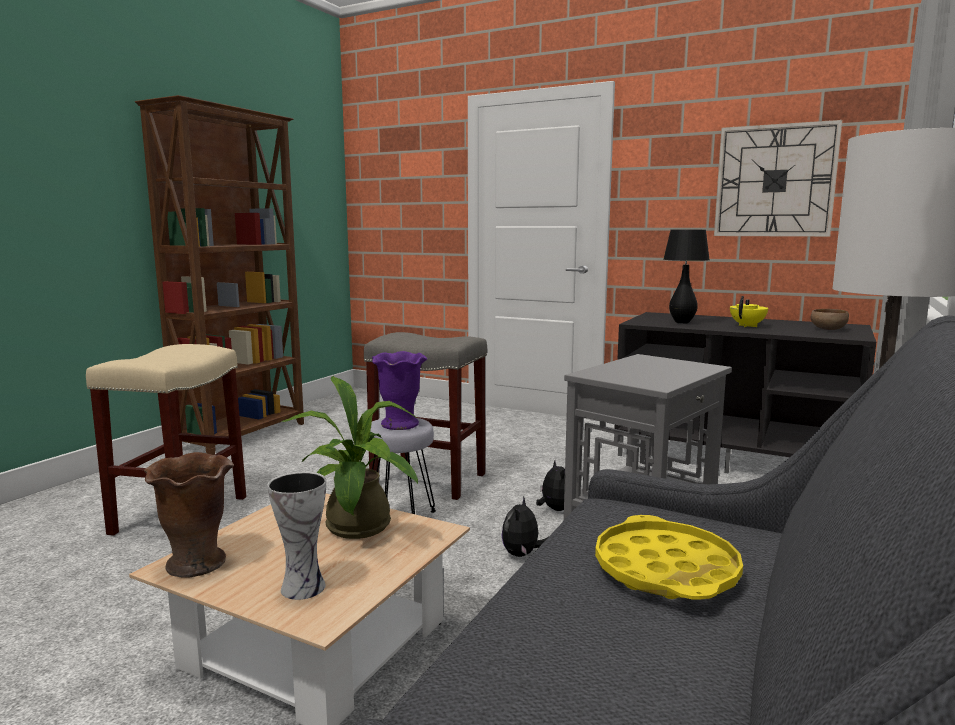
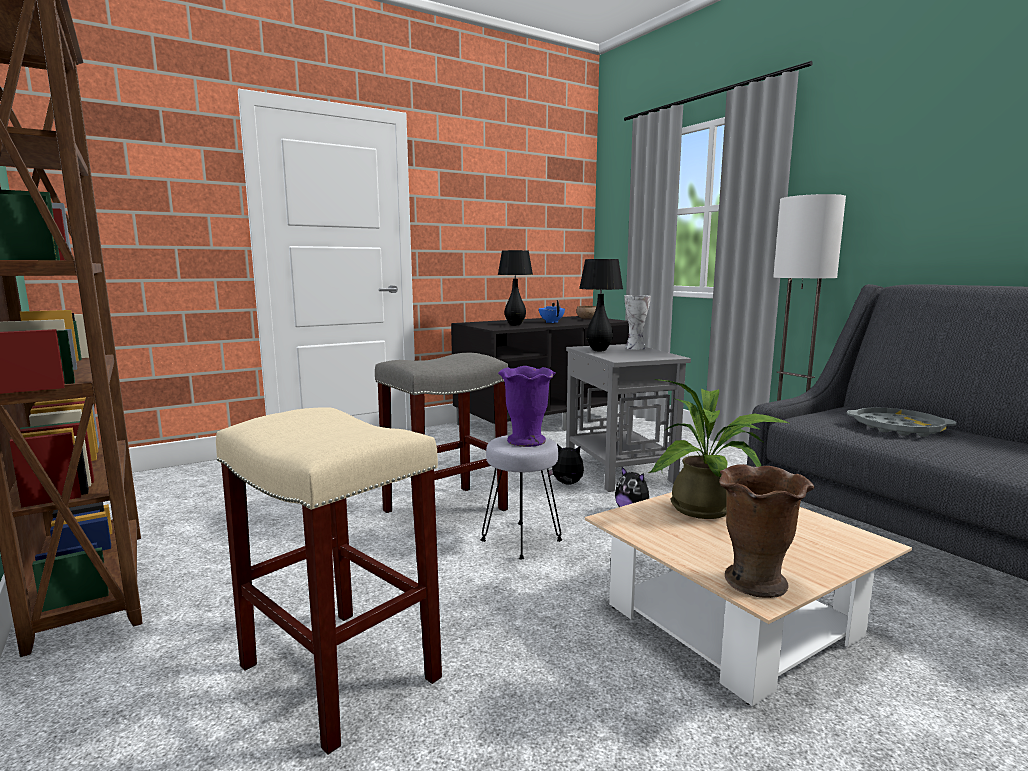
camera: 60 degrees left, 0 degrees up
vase [268,472,326,600] -> vase moved to [624,295,651,350]
yellow tray [595,515,743,599] -> grey tray [847,407,957,437]
wall clock [714,120,842,237] -> none
yellow teapot [730,296,768,327] -> blue teapot [539,300,565,323]
none -> black table lamp [579,259,623,351]

